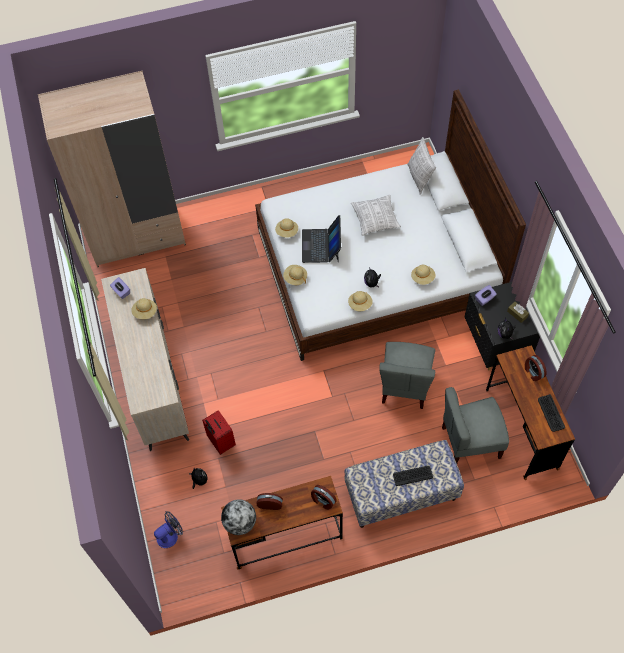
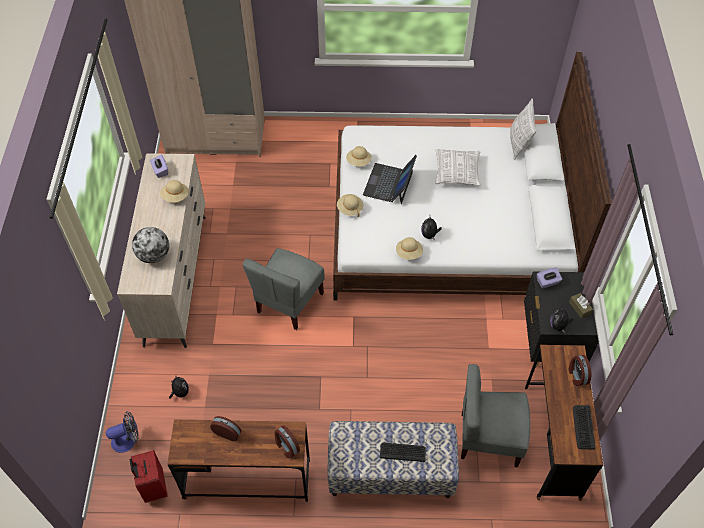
camera: 15 degrees right, 5 degrees down
red suitcase [202,410,236,455] -> red suitcase moved to [130,450,168,503]
globe [221,499,256,535] -> globe moved to [132,227,169,263]
grey chair [379,342,435,409] -> grey chair moved to [243,248,324,330]
beige hat [411,265,436,285] -> none

